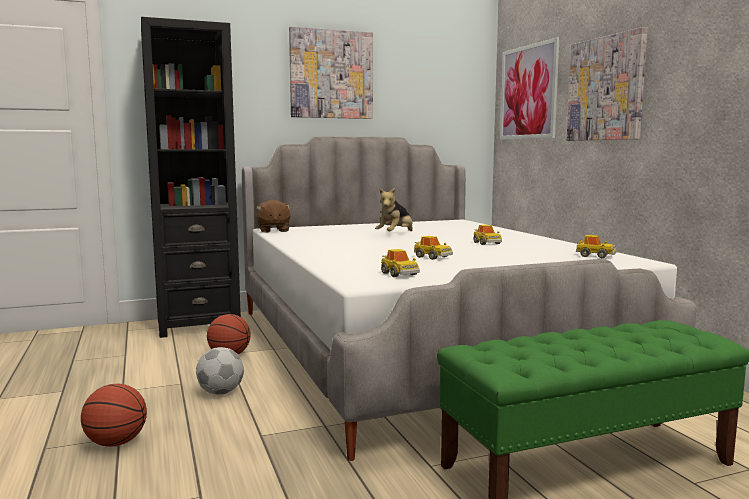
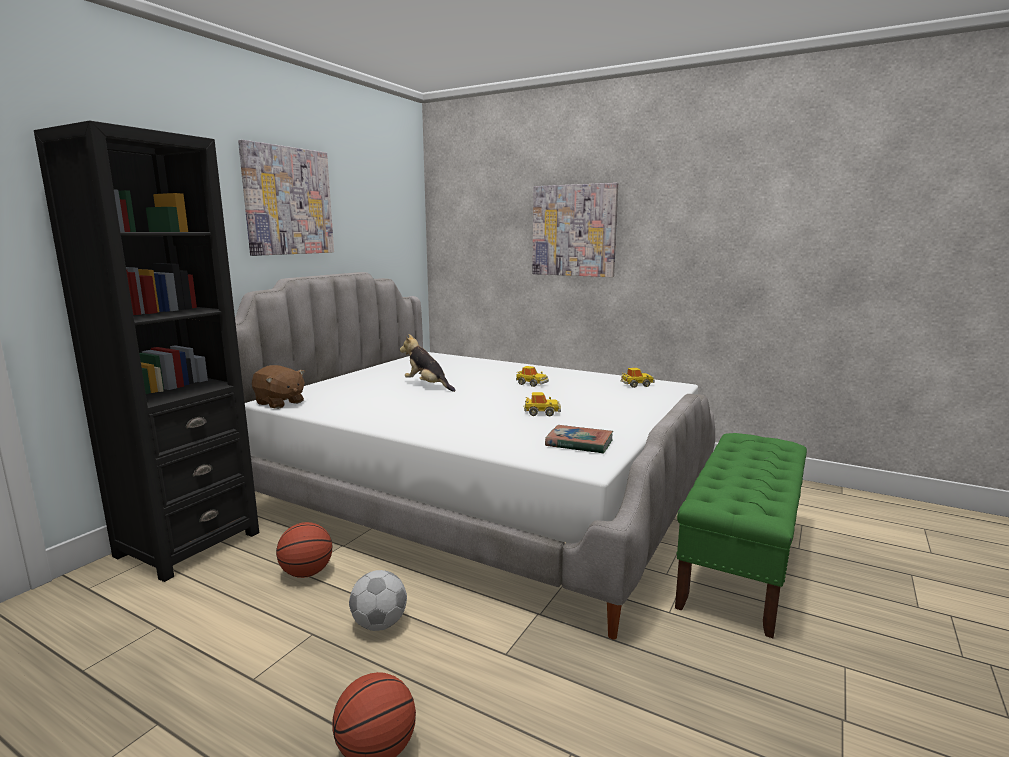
camera: 40 degrees left, 5 degrees up
plush toy [375,188,413,231] -> plush toy turned 135 degrees clockwise [400,334,456,392]
toy car [381,249,420,277] -> book [545,425,613,454]
picture [500,37,560,140] -> none

